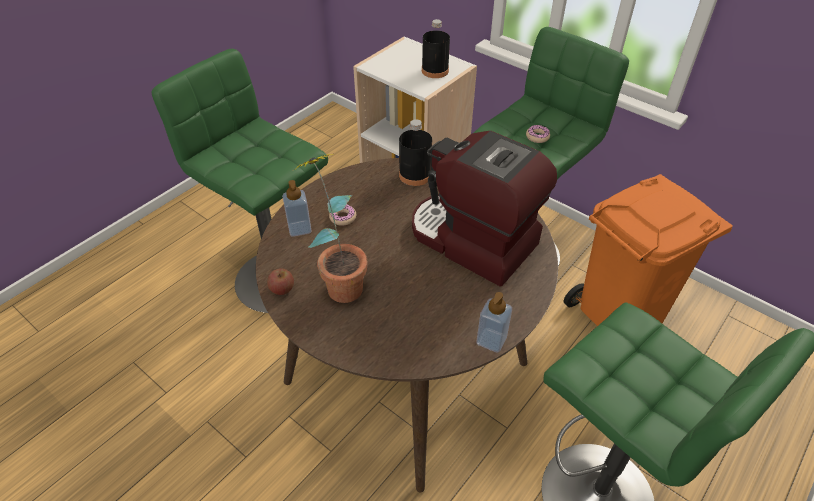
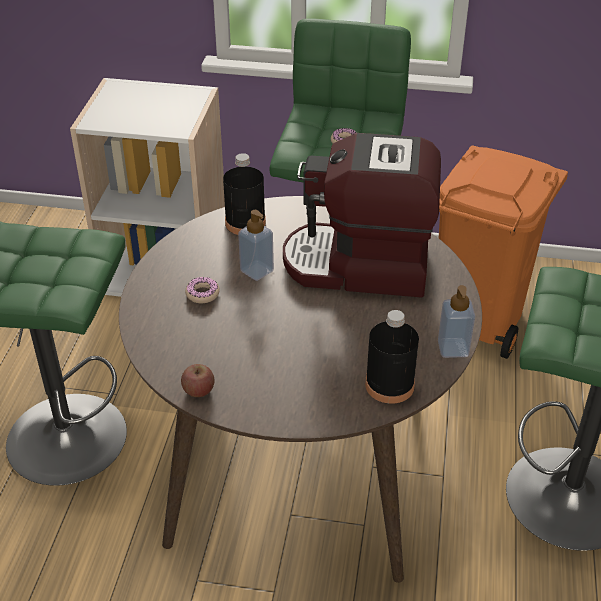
camera: 30 degrees left, 5 degrees down
soap dispenser [282,180,312,237] -> soap dispenser moved to [238,210,274,281]
potted plant [293,153,368,303] -> none
black bottle [422,19,450,78] -> black bottle moved to [365,310,419,404]

